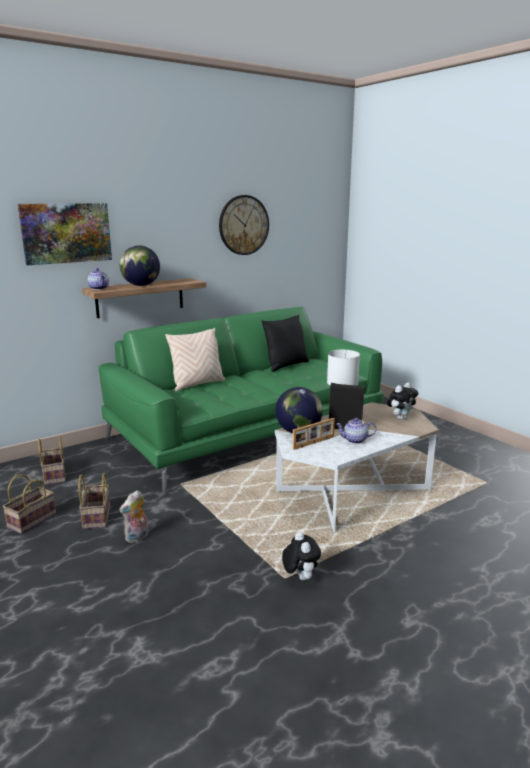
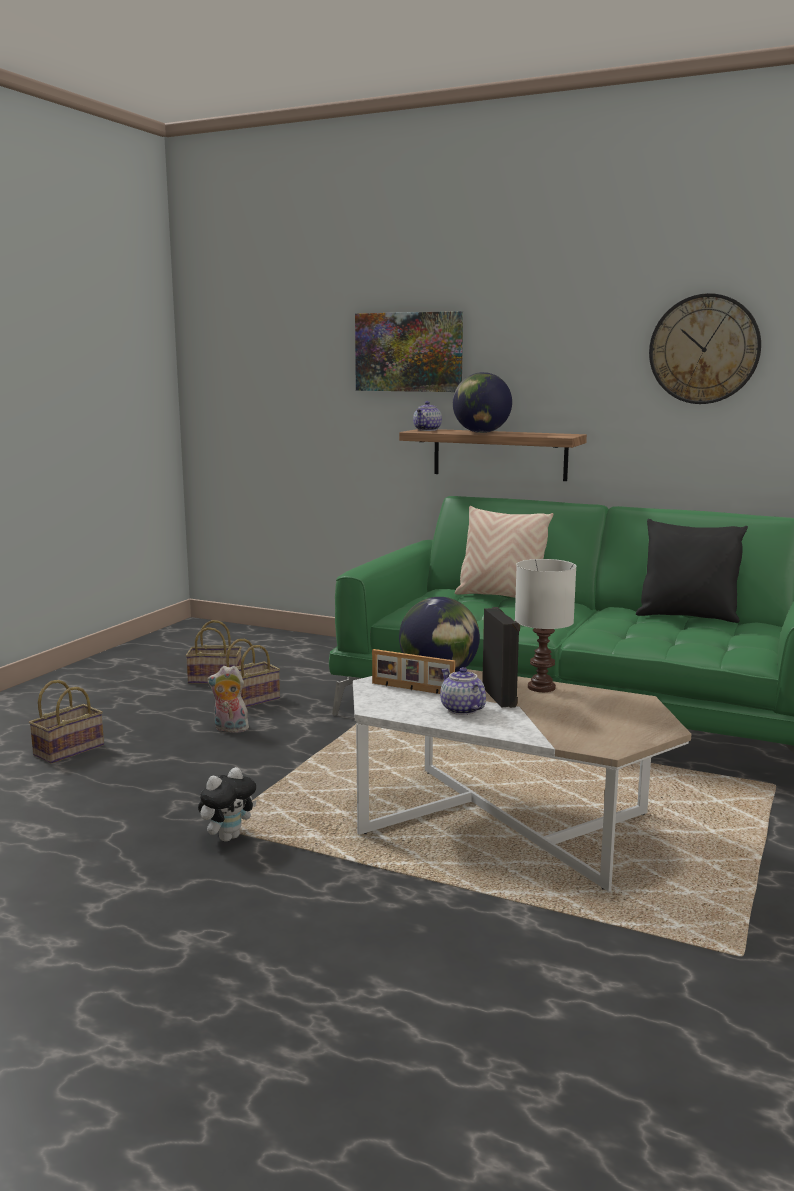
camera: 60 degrees right, 5 degrees down
basket [38,436,66,485] -> basket moved to [29,680,104,764]
plush toy [387,383,418,420] -> none

